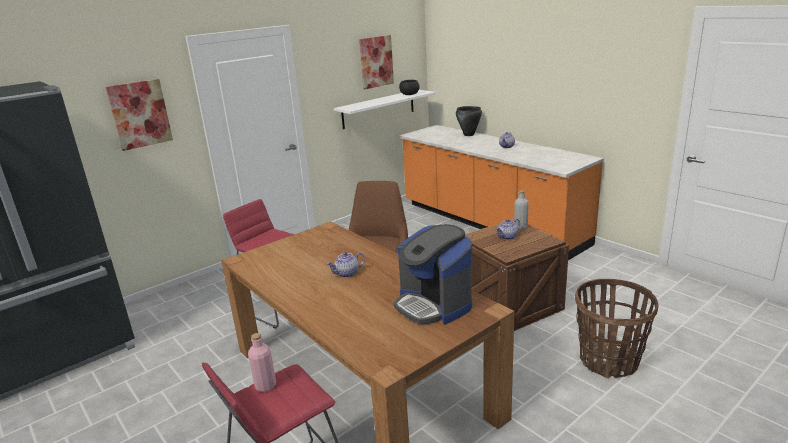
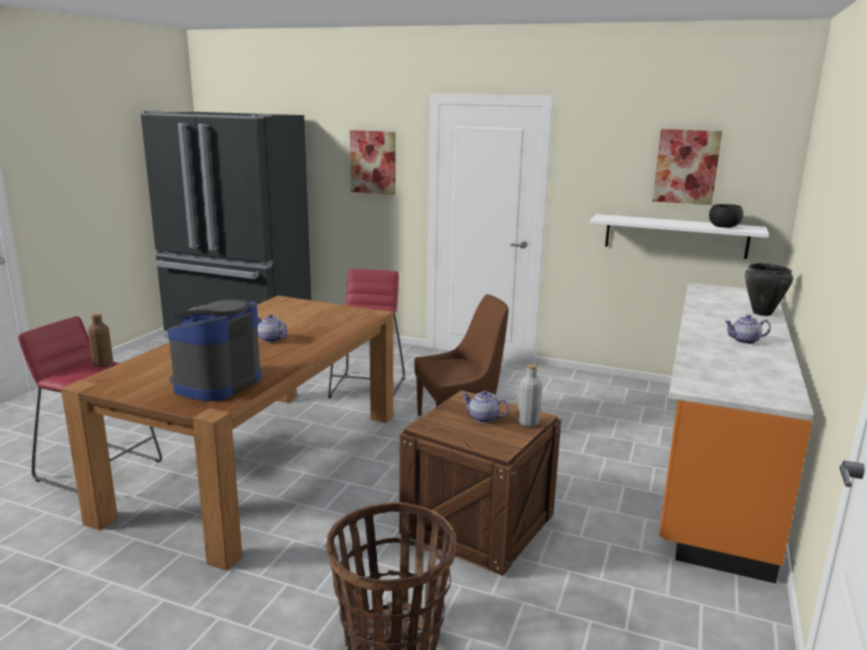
camera: 60 degrees right, 5 degrees down
pink bottle [248,333,276,392] -> brown bottle [88,313,113,367]

